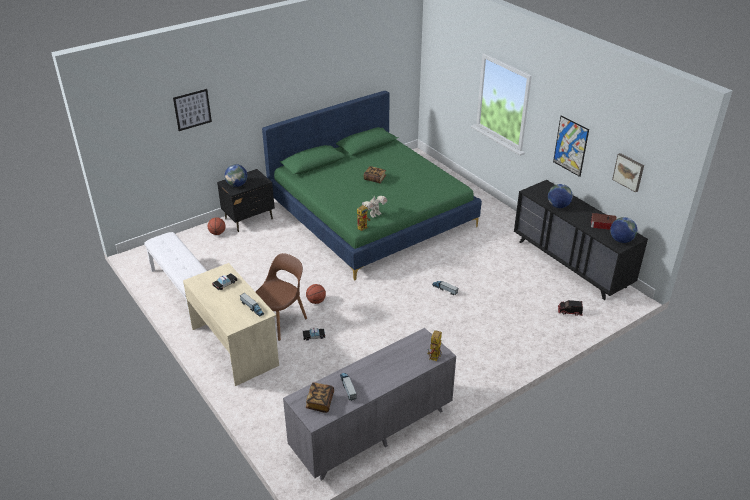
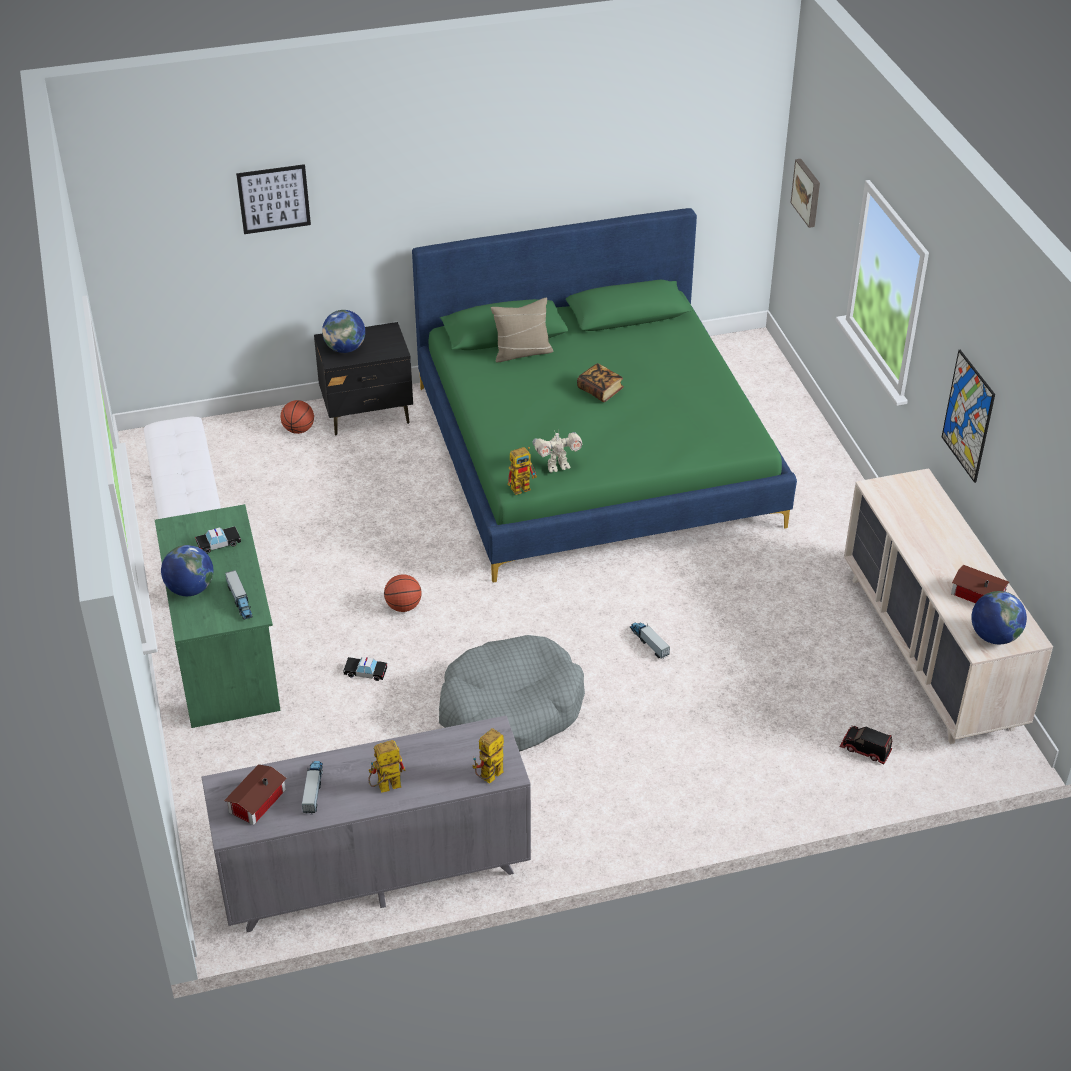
camera: 20 degrees right, 5 degrees up
beige desk [183,263,279,386] -> green desk [155,504,281,728]
brown chair [256,253,307,341] -> none
book [306,382,334,413] -> toy house [224,764,287,825]
black dresser [514,180,648,300] -> beige dresser [844,468,1053,744]
globe [548,184,573,208] -> globe moved to [161,545,213,596]
picture [612,153,644,192] -> picture moved to [791,159,820,228]
none -> toy robot [368,740,406,793]
none -> grey dog bed [439,635,585,752]
none -> beige pillow [491,298,554,362]

